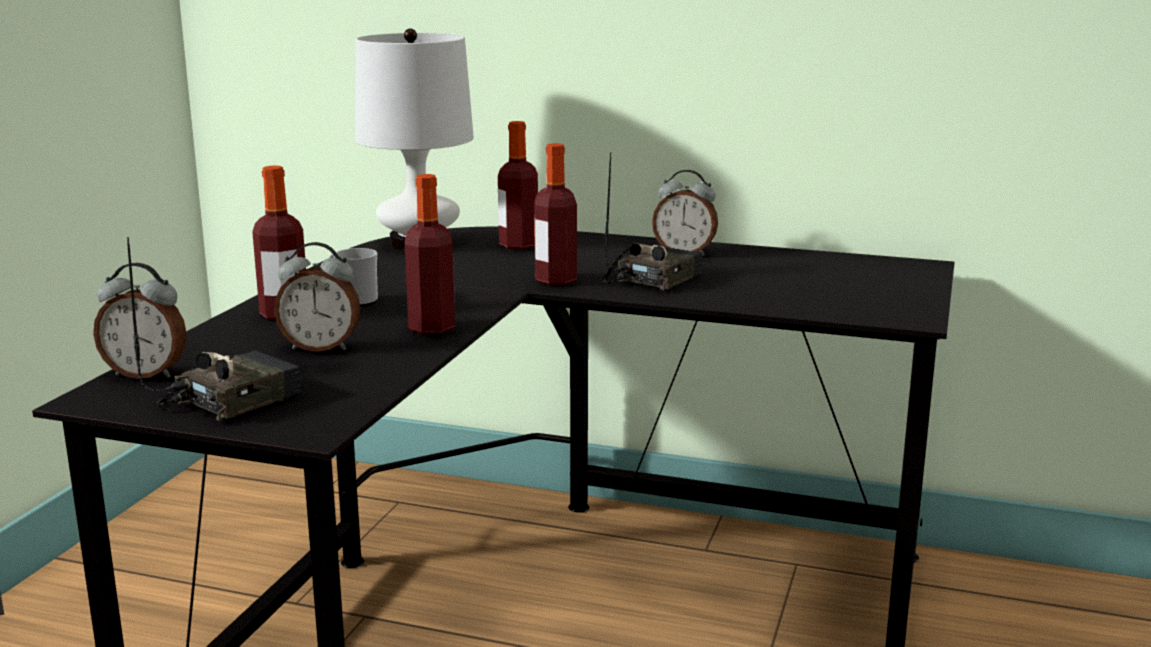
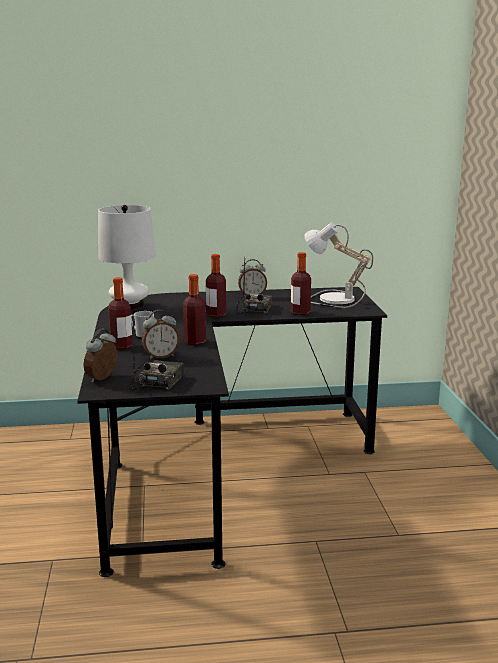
camera: 25 degrees left, 0 degrees up
alarm clock [93,263,187,379] -> alarm clock turned 135 degrees clockwise [84,329,117,382]
bottle [498,121,538,250] -> bottle moved to [291,252,311,315]
none -> table lamp [305,222,373,308]

